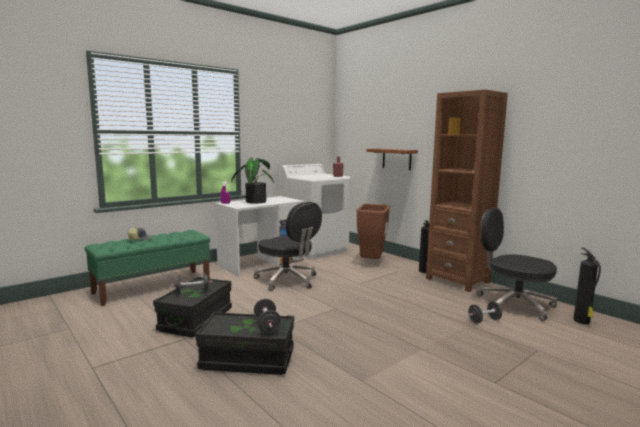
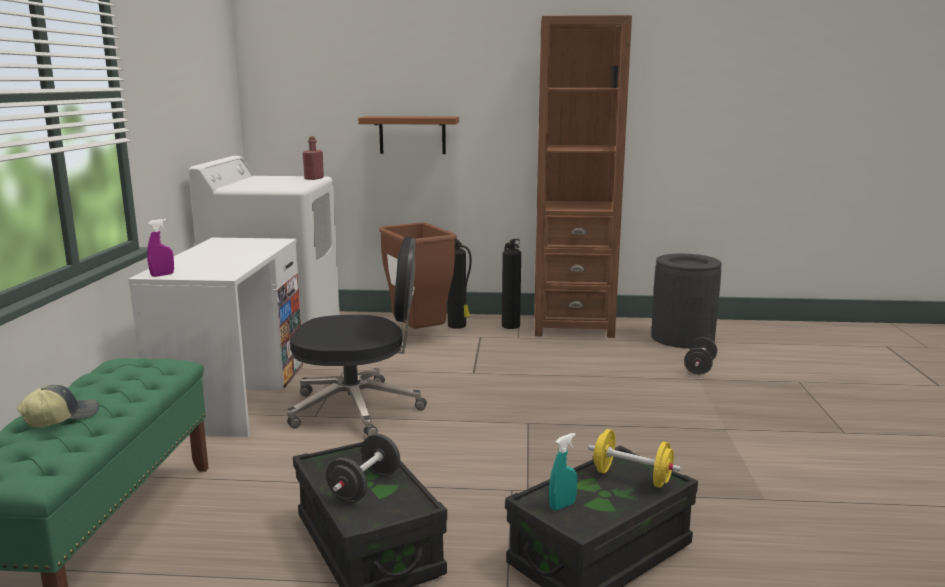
camera: 45 degrees left, 5 degrees up
potted plant [231,158,274,204] -> none
black dumbbell [254,299,281,334] -> yellow dumbbell [588,429,681,488]
black office chair [476,208,557,321] -> black trash can [651,254,722,348]
fire extinguisher [573,248,601,324] -> fire extinguisher moved to [448,238,471,329]
none -> turquoise spray bottle [549,433,577,510]

